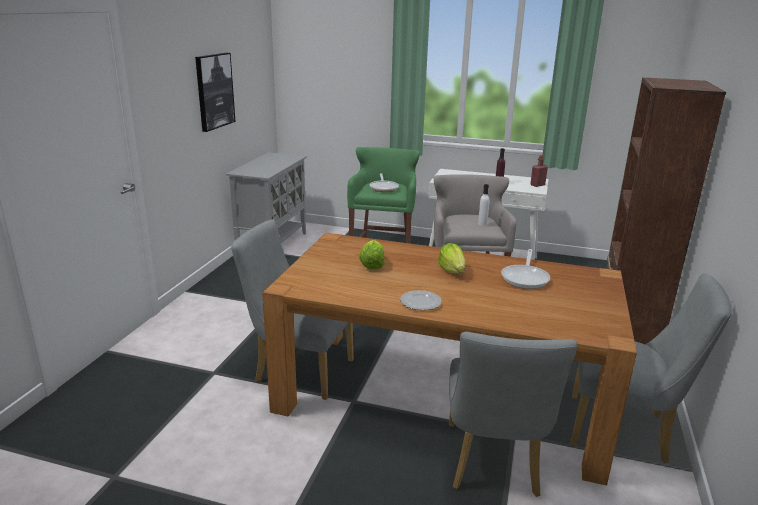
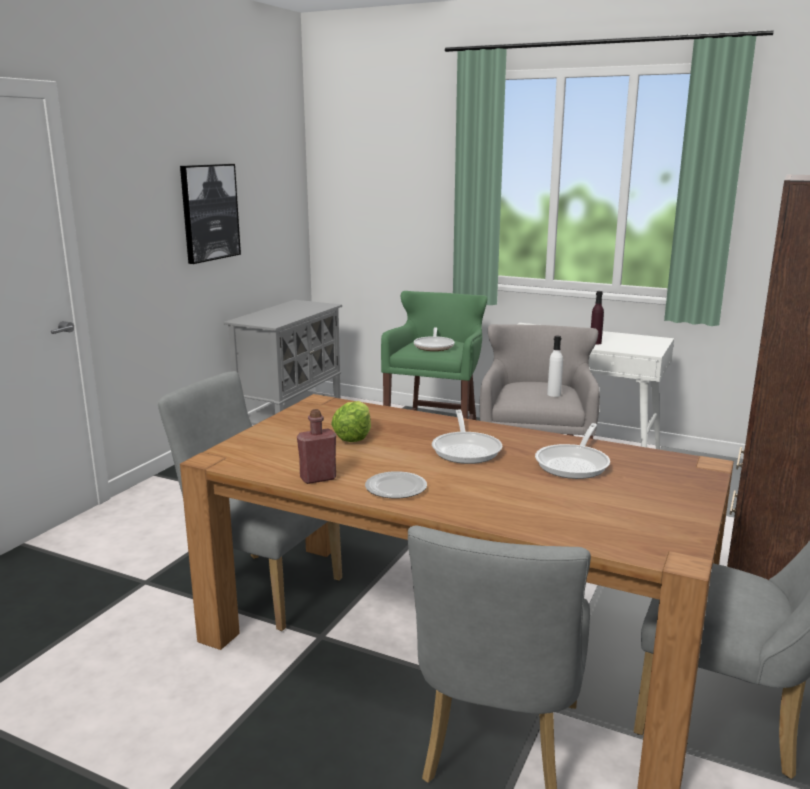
camera: 10 degrees right, 5 degrees down
lettuce [438,243,466,273] -> frying pan [432,409,502,464]
red bottle [530,155,548,187] -> red bottle moved to [297,409,336,484]

